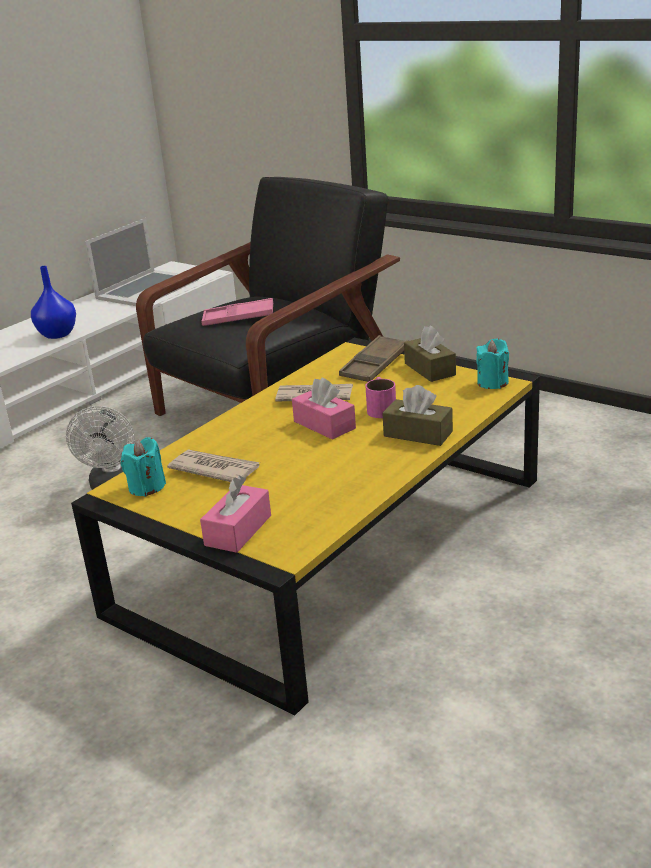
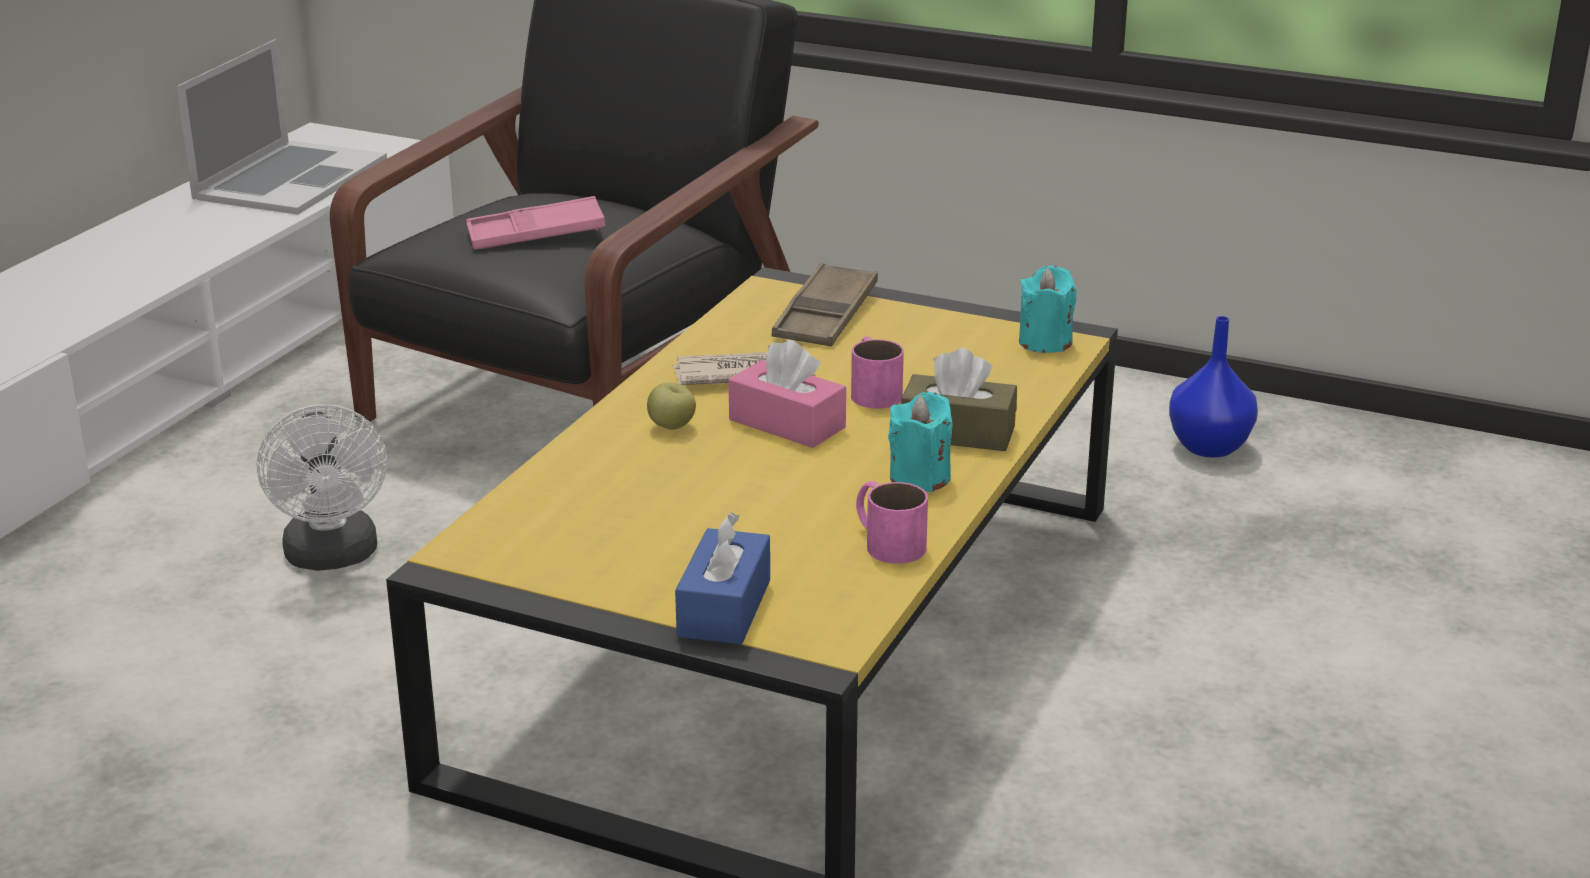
camera: 15 degrees left, 0 degrees up
blue vase [31,266,76,339] -> blue vase moved to [1169,316,1258,458]
turquoise candle [121,437,166,497] -> turquoise candle moved to [888,392,953,492]
newspaper [167,449,260,482] -> none
pink tissue box [200,476,271,553] -> blue tissue box [675,512,770,645]
brown tissue box [404,325,456,382] -> none
none -> apple [647,382,696,430]
none -> pink mug [856,481,928,564]

